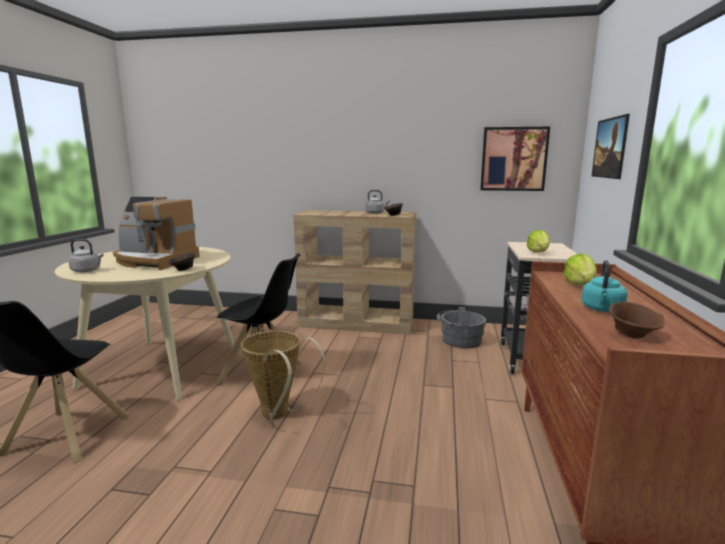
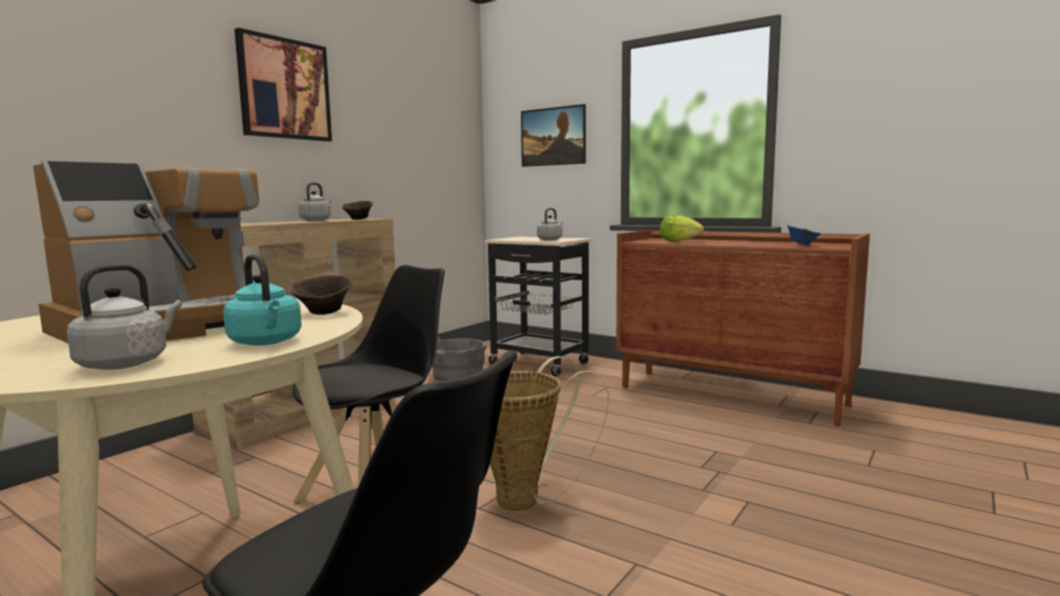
camera: 65 degrees left, 5 degrees down
picture [480,127,550,191] -> picture moved to [234,28,332,142]
lettuce [527,230,550,253] -> grey kettle [537,208,563,240]
turquoise kettle [581,260,628,312] -> turquoise kettle moved to [223,254,302,346]
brown bowl [609,302,664,338] -> blue bowl [787,225,821,245]

